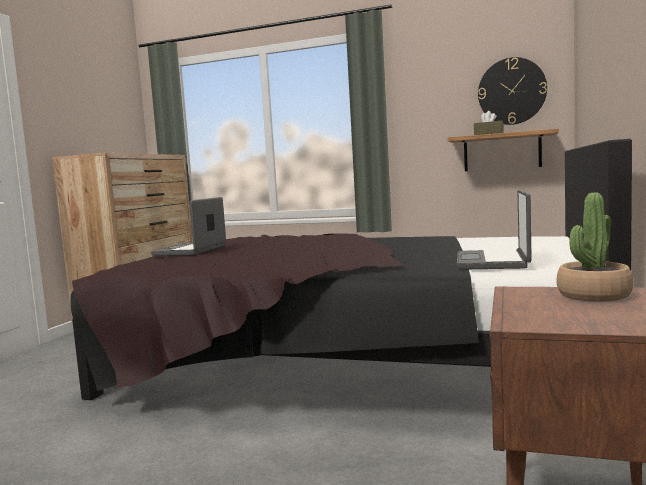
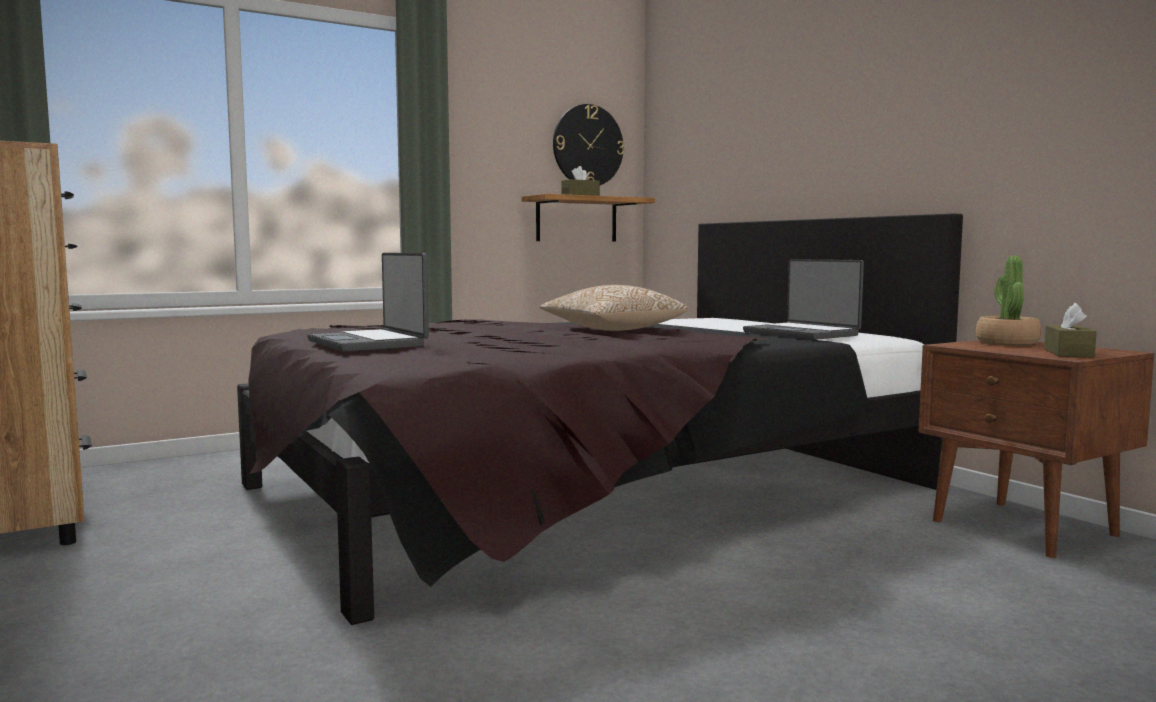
camera: 50 degrees left, 0 degrees up
none -> pillow [539,285,688,331]
none -> brown tissue box [1044,303,1097,358]

